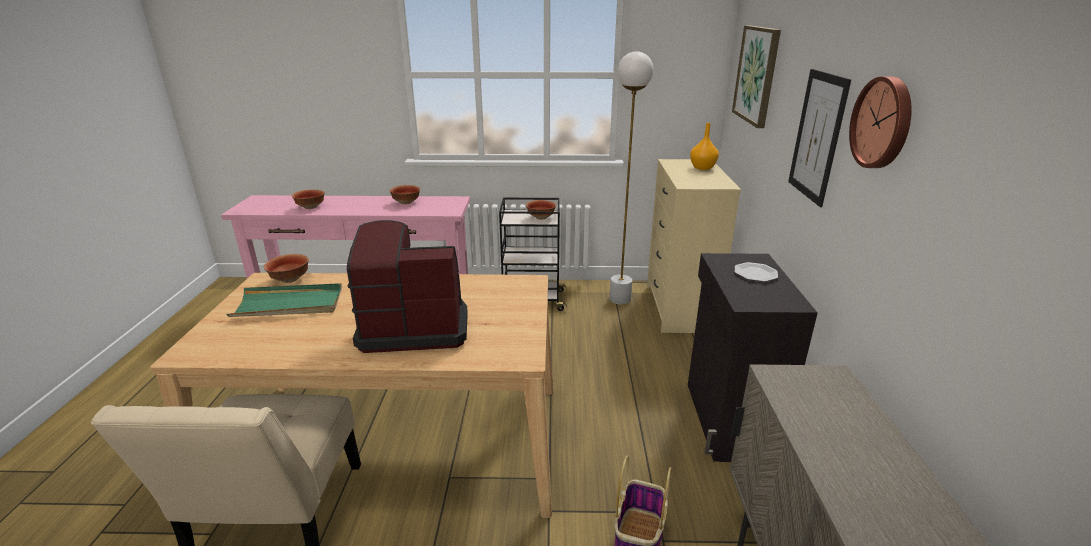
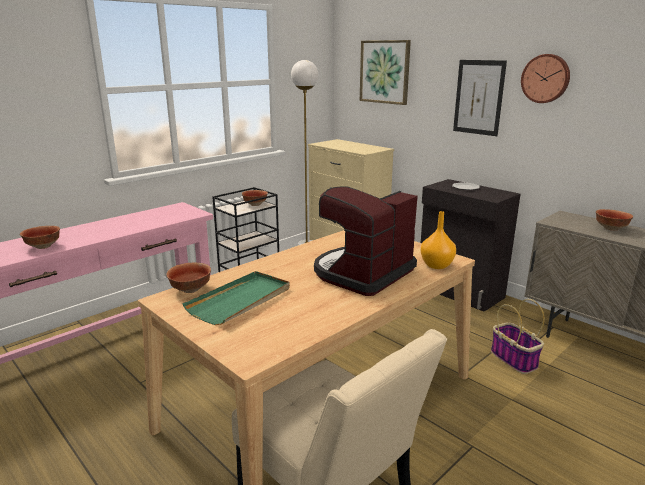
camera: 45 degrees left, 5 degrees down
bowl [389,185,420,204] -> bowl moved to [596,209,633,231]
orange vase [690,123,719,170] -> orange vase moved to [421,211,456,269]

